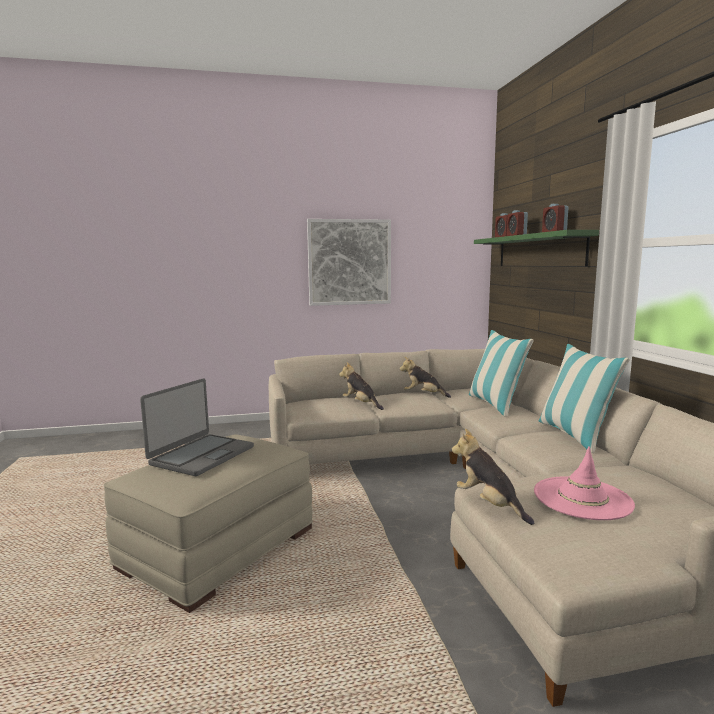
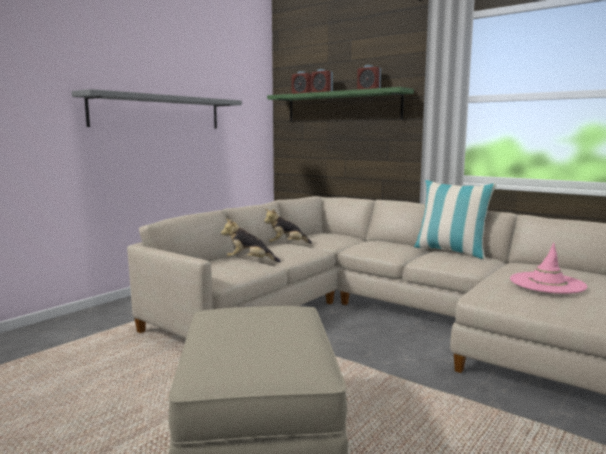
camera: 40 degrees left, 0 degrees up
laptop [140,378,254,476] -> none
picture [307,219,391,306] -> grey shelf [72,89,242,129]
plush toy [452,429,534,525] -> none
pillow [469,330,534,417] -> none

